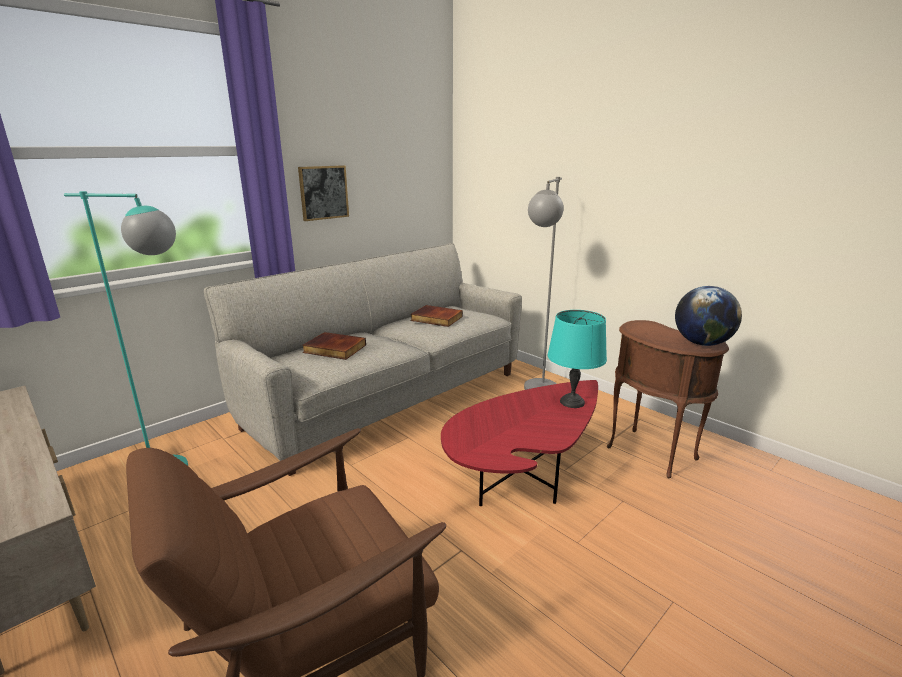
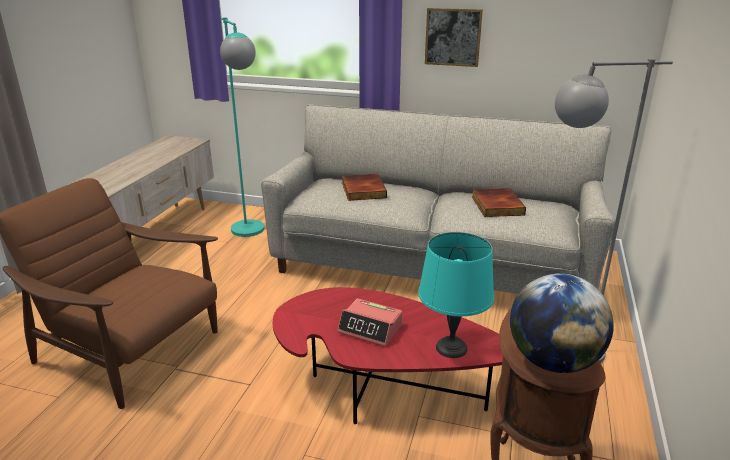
camera: 60 degrees right, 5 degrees up
none -> alarm clock [337,298,403,347]

